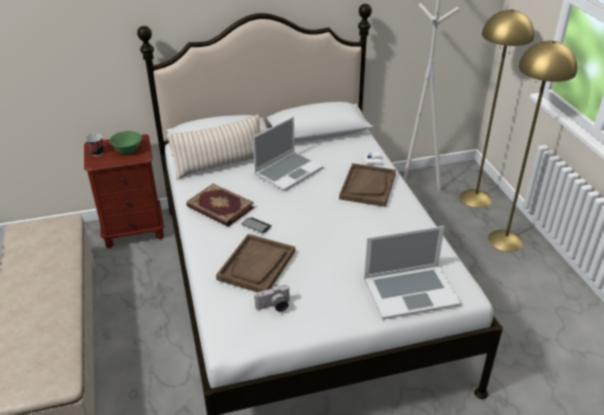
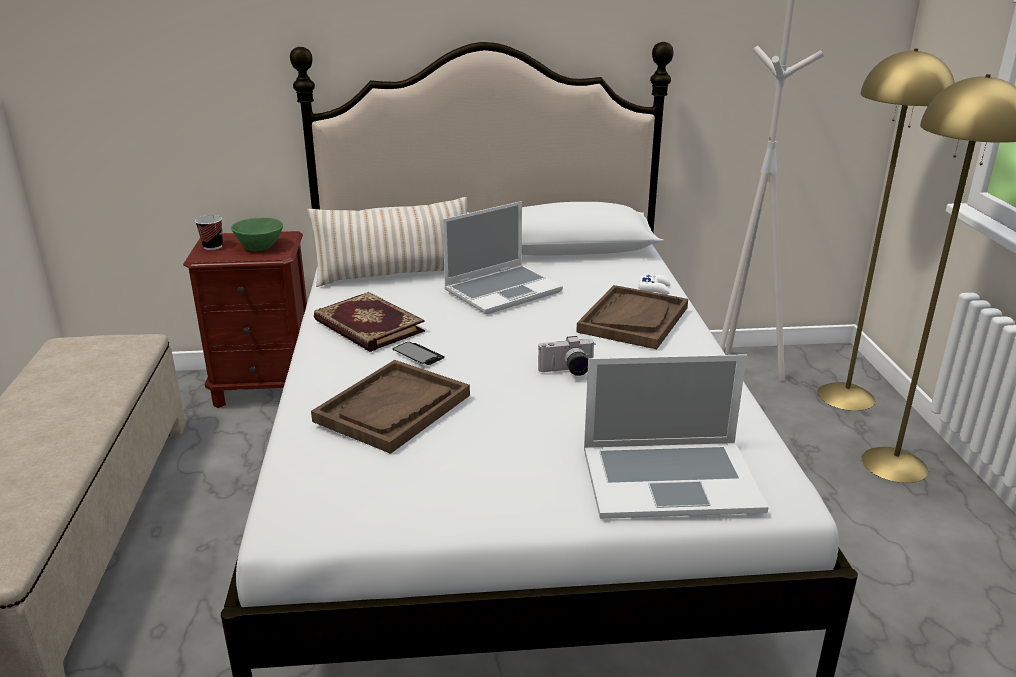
camera: 10 degrees right, 10 degrees down
camera [254,285,290,312] -> camera moved to [538,336,595,376]

